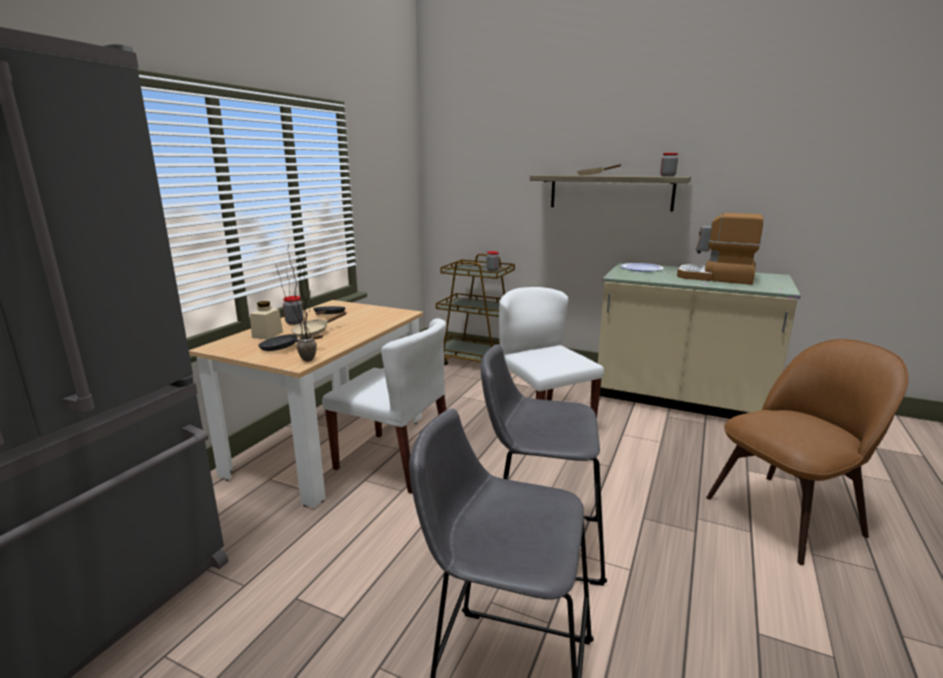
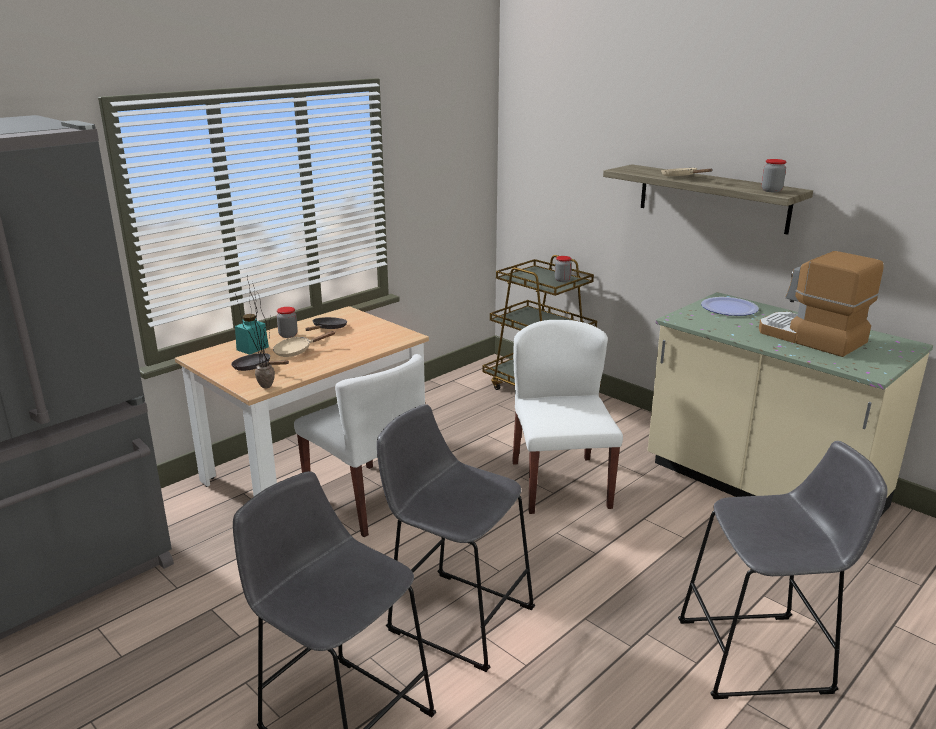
camera: 20 degrees right, 5 degrees up
beige jar [250,301,283,339] -> turquoise jar [235,314,269,355]
brown chair [706,339,909,565] -> grey stool [678,441,888,699]

